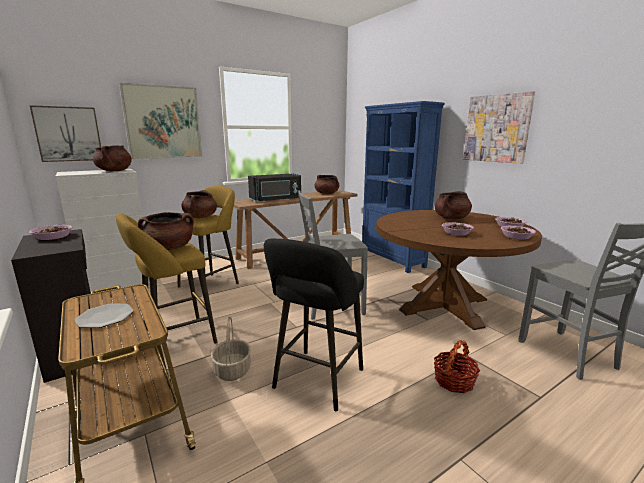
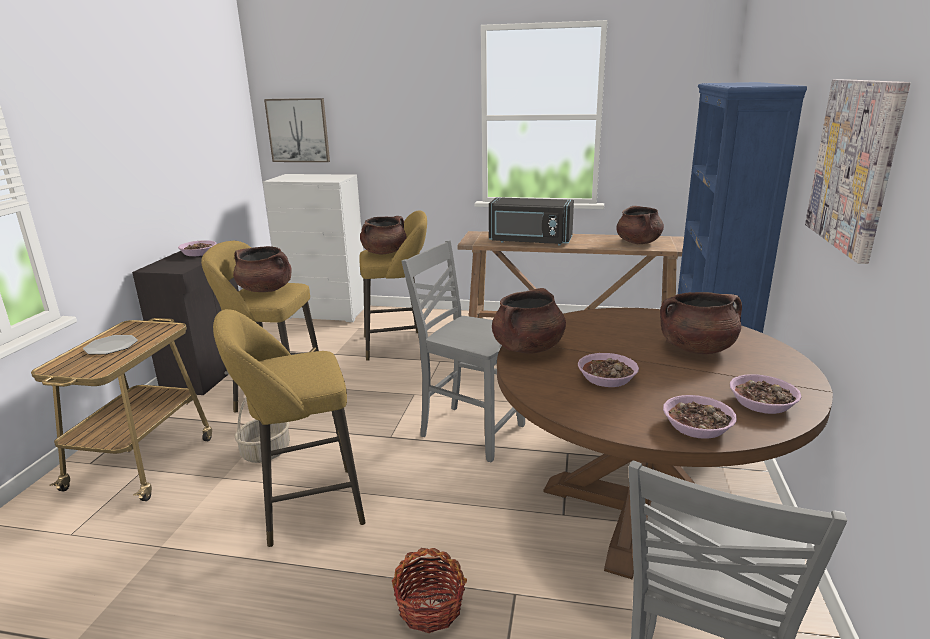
camera: 45 degrees right, 5 degrees up
brown cooking pot [93,145,132,171] -> brown cooking pot moved to [492,288,566,354]
picture [119,82,202,159] -> none
black stool [264,239,364,411] -> yellow stool [213,309,366,547]

